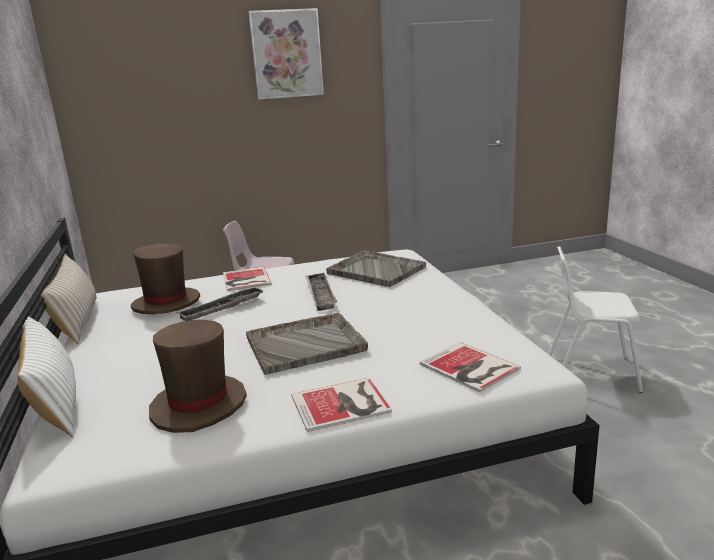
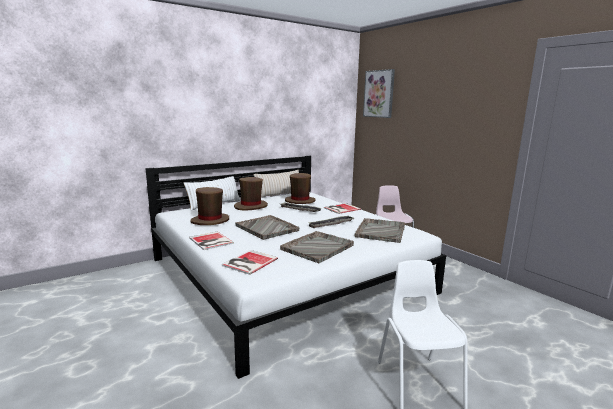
camera: 70 degrees right, 5 degrees down
picture [248,8,324,100] -> picture moved to [363,69,395,118]
none -> brown hat [234,177,268,211]
none -> grey tray [280,231,354,263]

